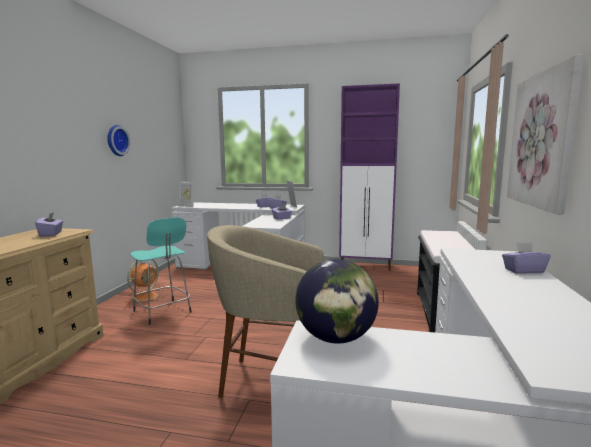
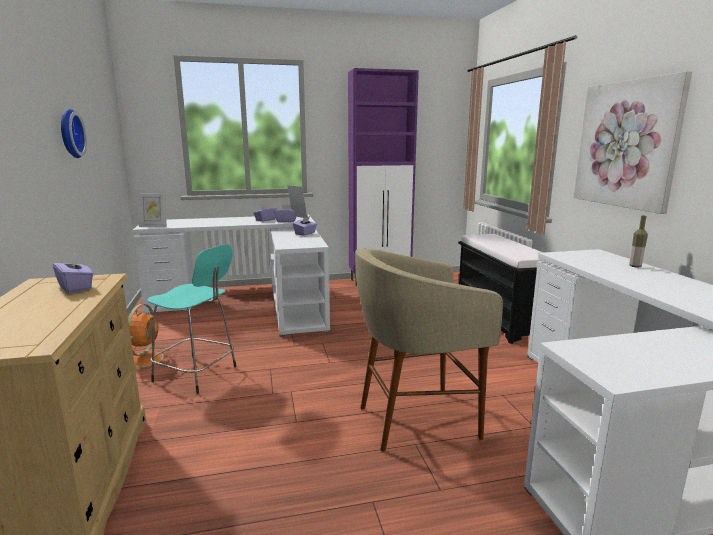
camera: 25 degrees left, 5 degrees up
globe [295,259,379,344] -> none
purple tissue box [502,242,551,274] -> bottle [629,215,648,268]

